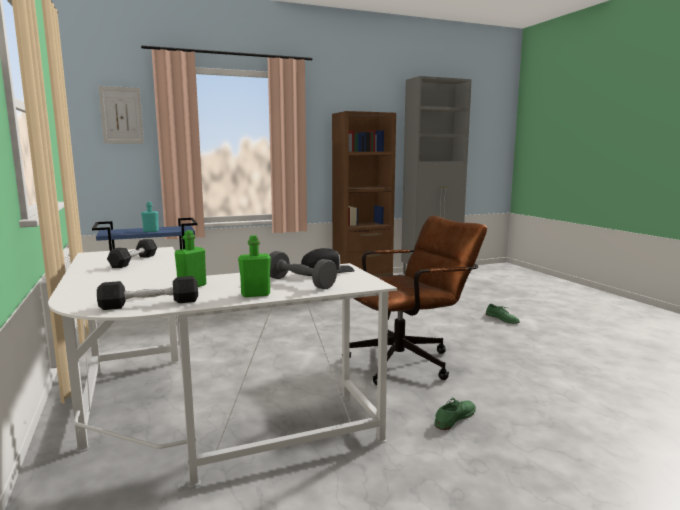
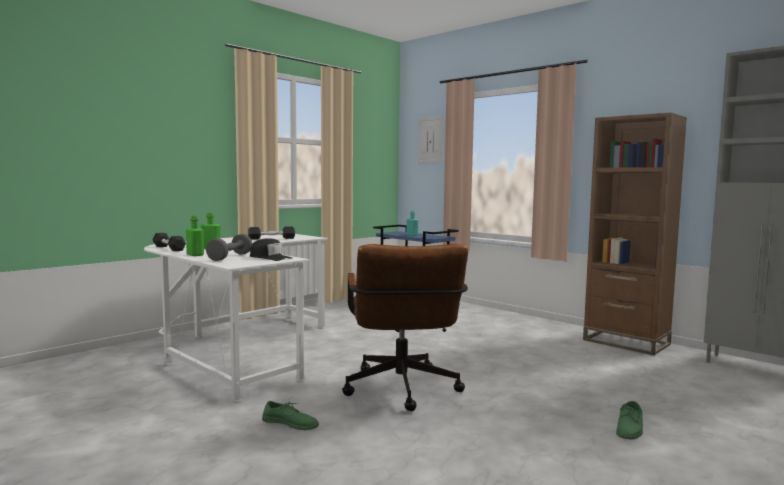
camera: 65 degrees right, 5 degrees down
brown office chair [350,216,487,385] -> brown office chair turned 45 degrees clockwise [342,244,468,411]

